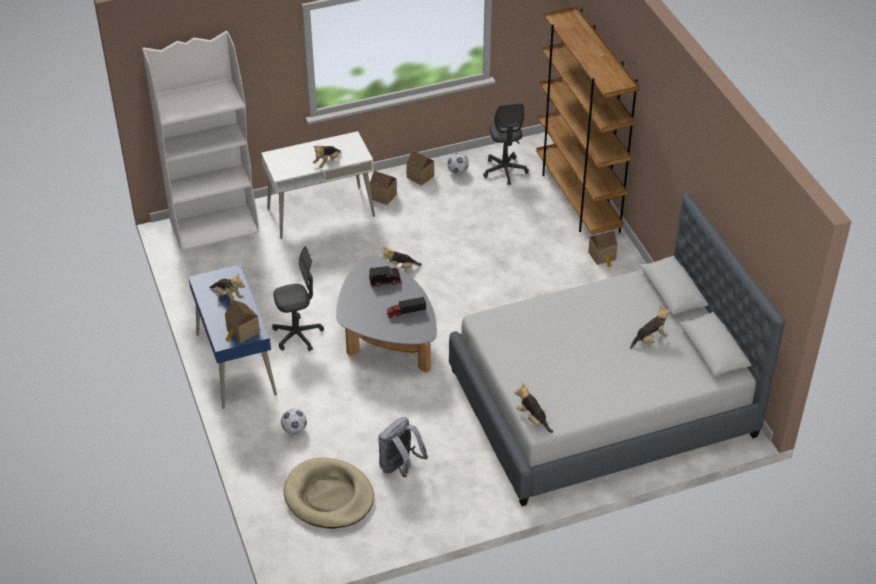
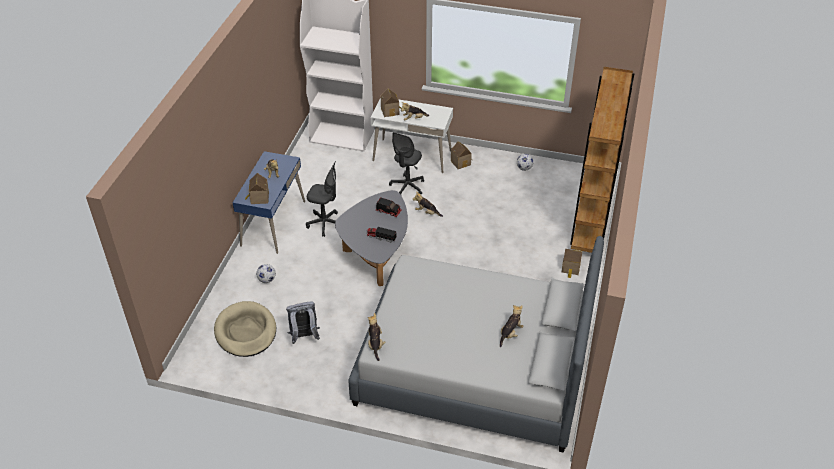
camera: 35 degrees right, 0 degrees up
toy house [406,150,434,186] -> toy house moved to [381,88,402,117]
grey office chair [483,103,529,186] -> grey office chair moved to [389,132,424,194]
plush toy [630,306,670,349] -> plush toy turned 60 degrees counterclockwise [500,305,524,347]

